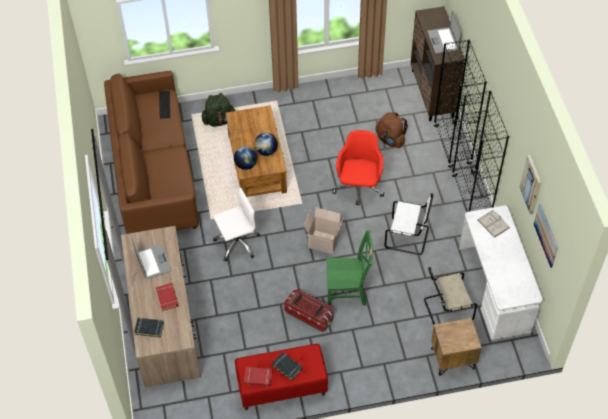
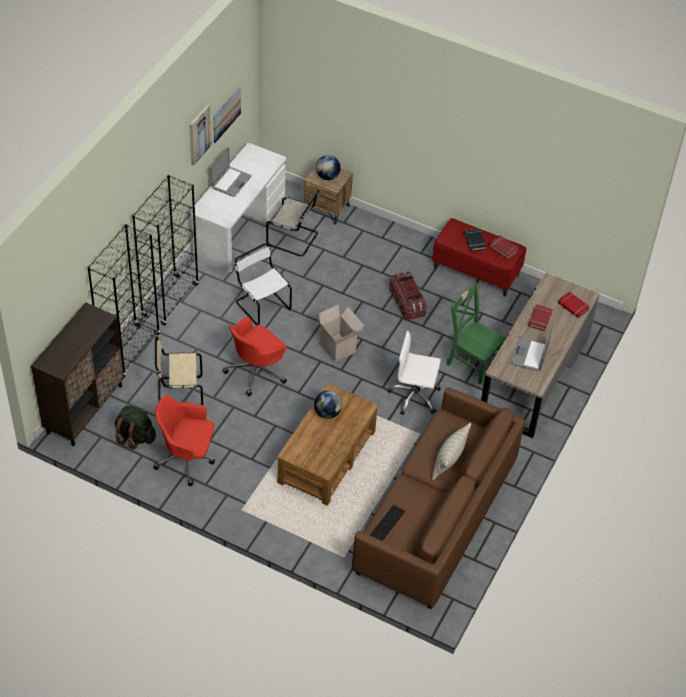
camera: 145 degrees left, 5 degrees down
black book [134,318,164,337] -> red book [558,292,590,318]
green backpack [202,93,236,126] -> green backpack moved to [115,406,156,449]
globe [234,146,257,170] -> globe moved to [316,155,341,180]
green chair [326,230,373,306] -> green chair moved to [446,282,506,384]
brown backpack [375,112,408,148] -> beige chair [155,336,203,405]
laptop [427,10,462,54] -> laptop moved to [210,147,252,197]
white book [477,210,510,238] -> none
none -> red office chair [153,395,215,486]
none -> pillow [432,422,471,480]

